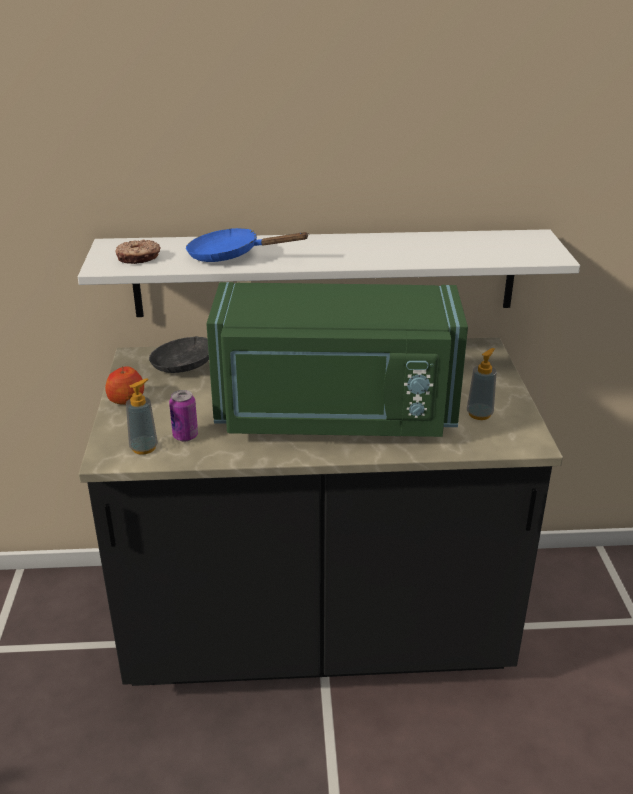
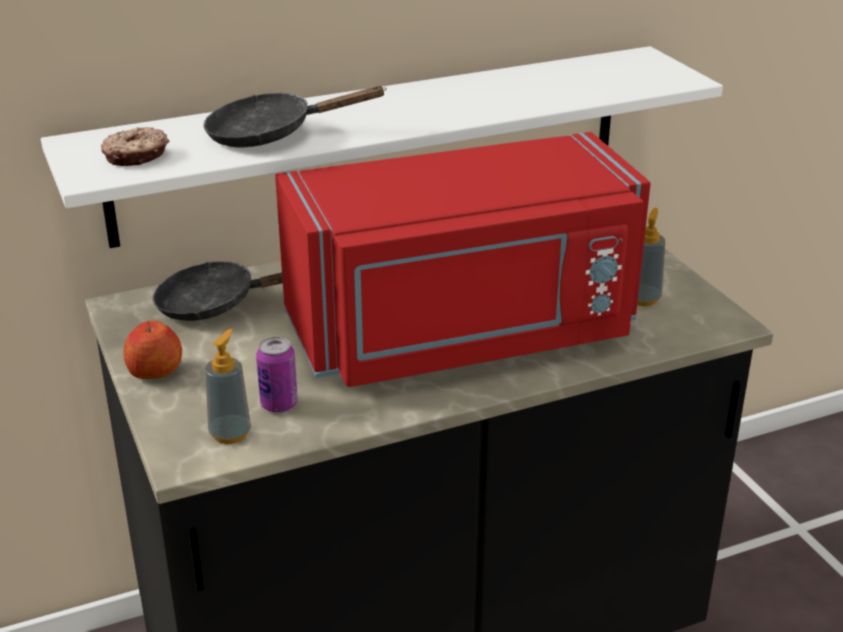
camera: 20 degrees left, 0 degrees up
blue frying pan [186,228,310,262] -> black frying pan [203,86,387,147]
green microwave [206,282,468,437] -> red microwave [275,132,651,387]

